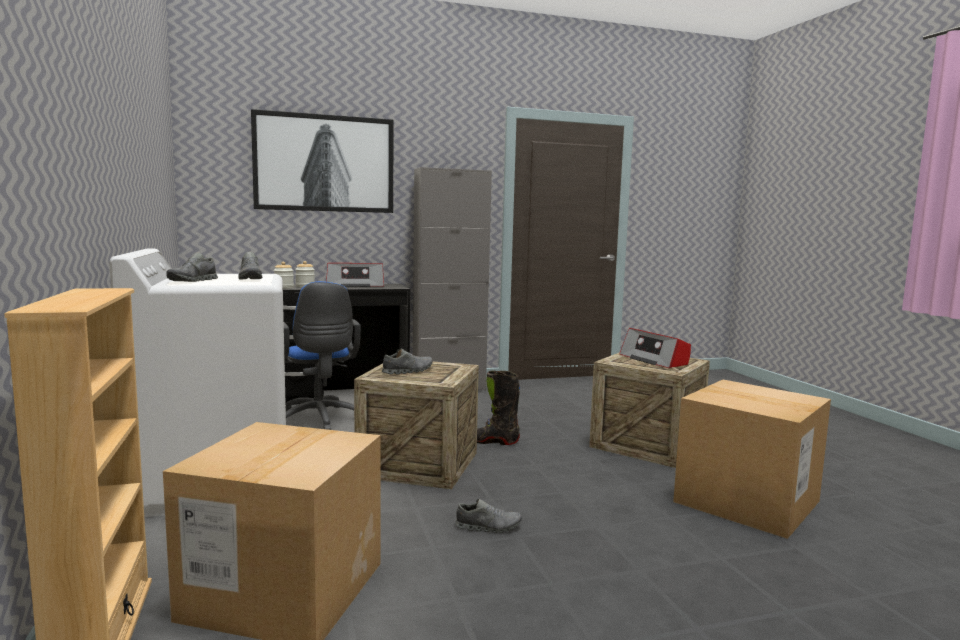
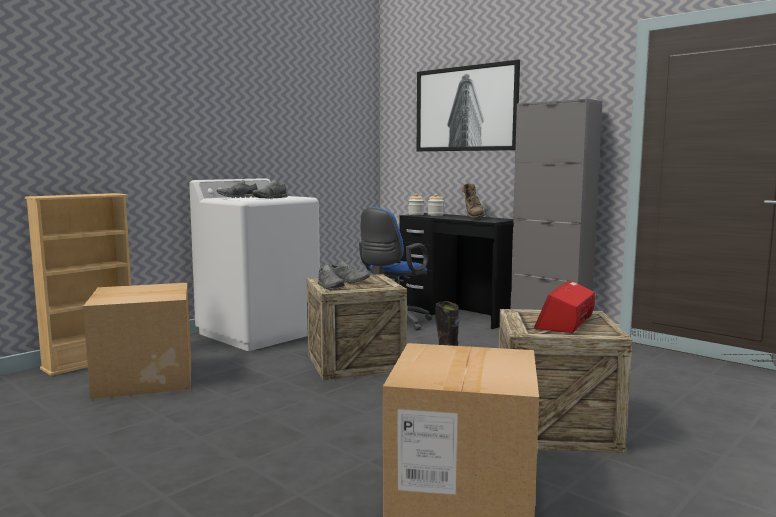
camera: 60 degrees right, 0 degrees up
radio [326,263,384,287] -> brown boot [461,183,485,219]
grey shoe [455,499,522,533] -> grey shoe moved to [317,265,345,289]

